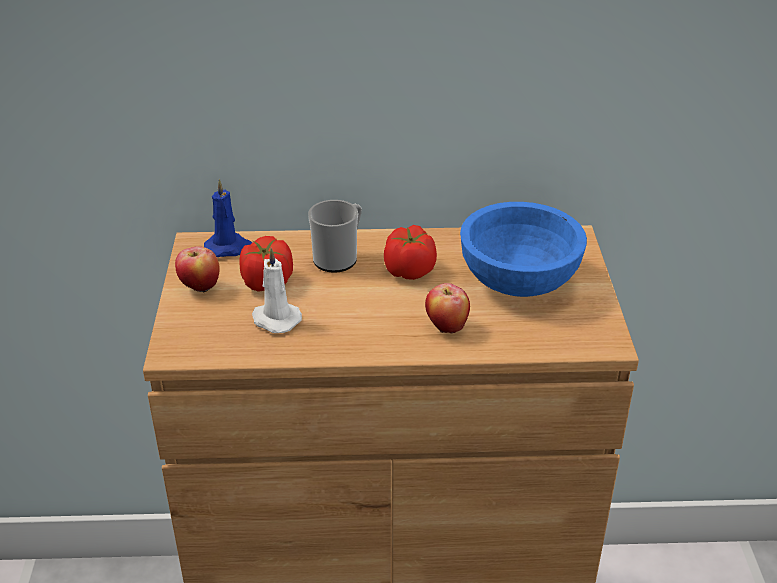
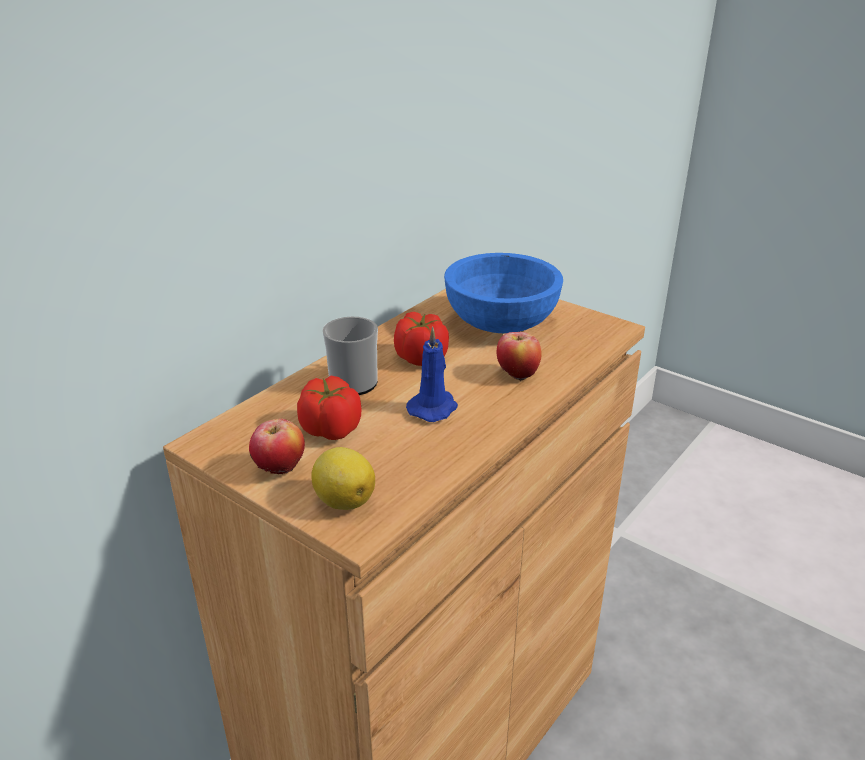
camera: 50 degrees left, 5 degrees down
blue candle [204,179,252,257] -> blue candle moved to [406,327,458,422]
white candle [252,248,302,333] -> none
none -> lemon [311,447,375,510]

